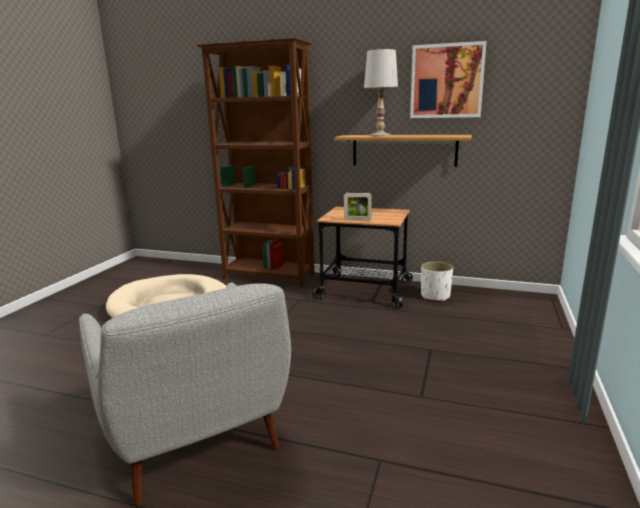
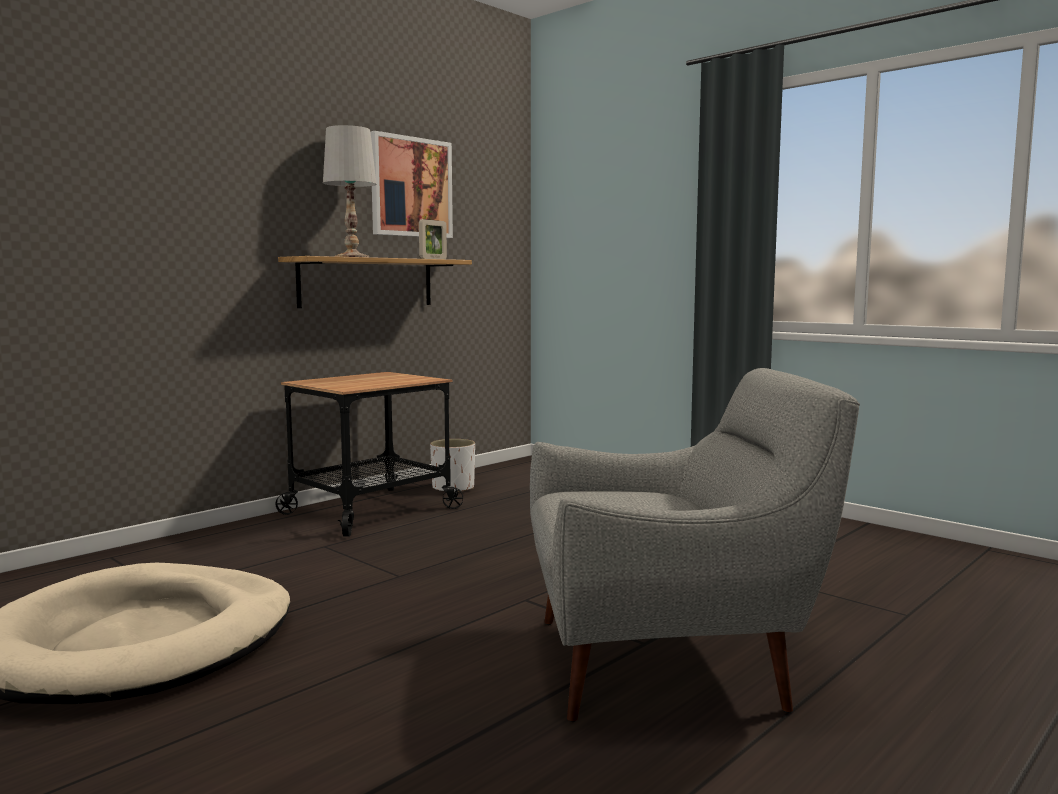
camera: 65 degrees left, 10 degrees down
brown bookcase [197,38,315,287] -> none
picture frame [344,193,372,220] -> picture frame moved to [419,219,447,259]

